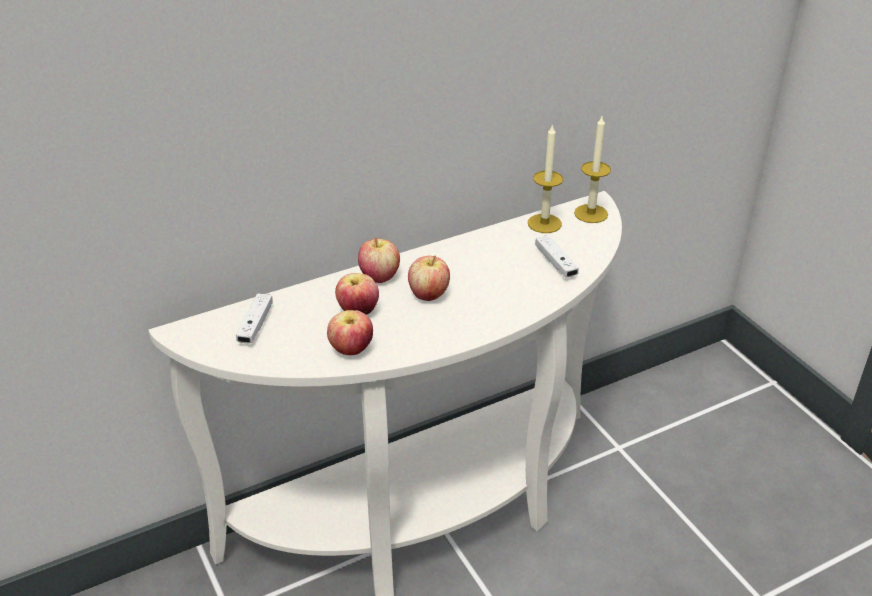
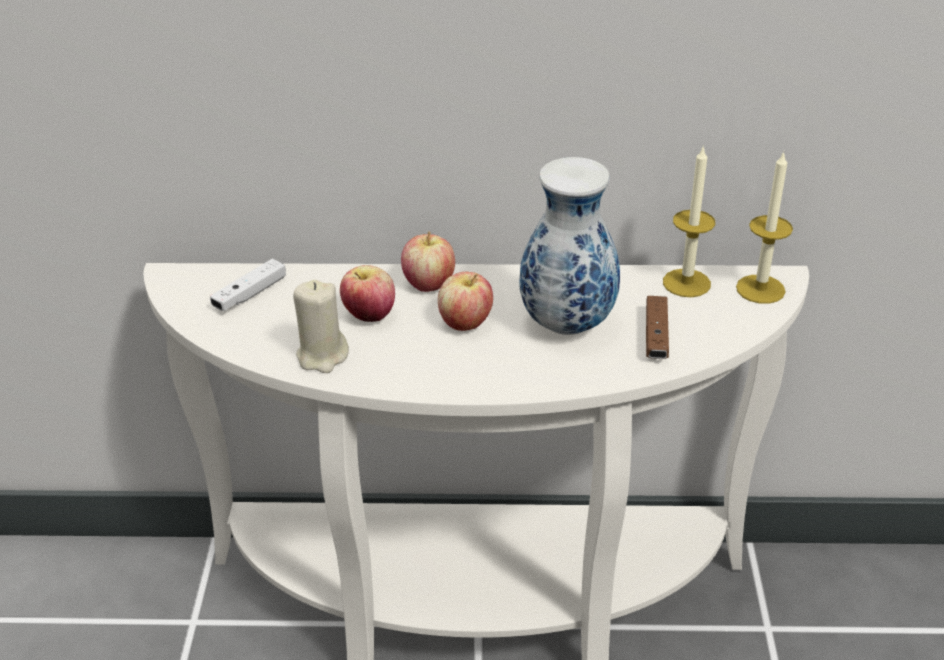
camera: 30 degrees right, 0 degrees up
apple [327,310,373,355] -> beige candle [293,280,349,373]
white game controller [536,235,579,278] -> brown game controller [646,296,669,359]
none -> vase [520,157,620,335]

